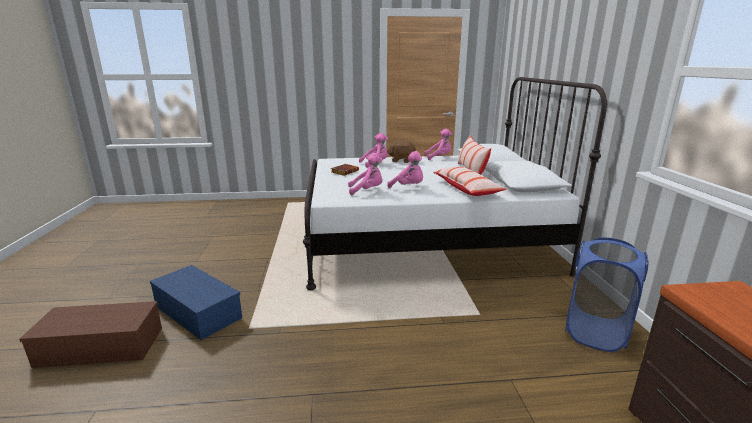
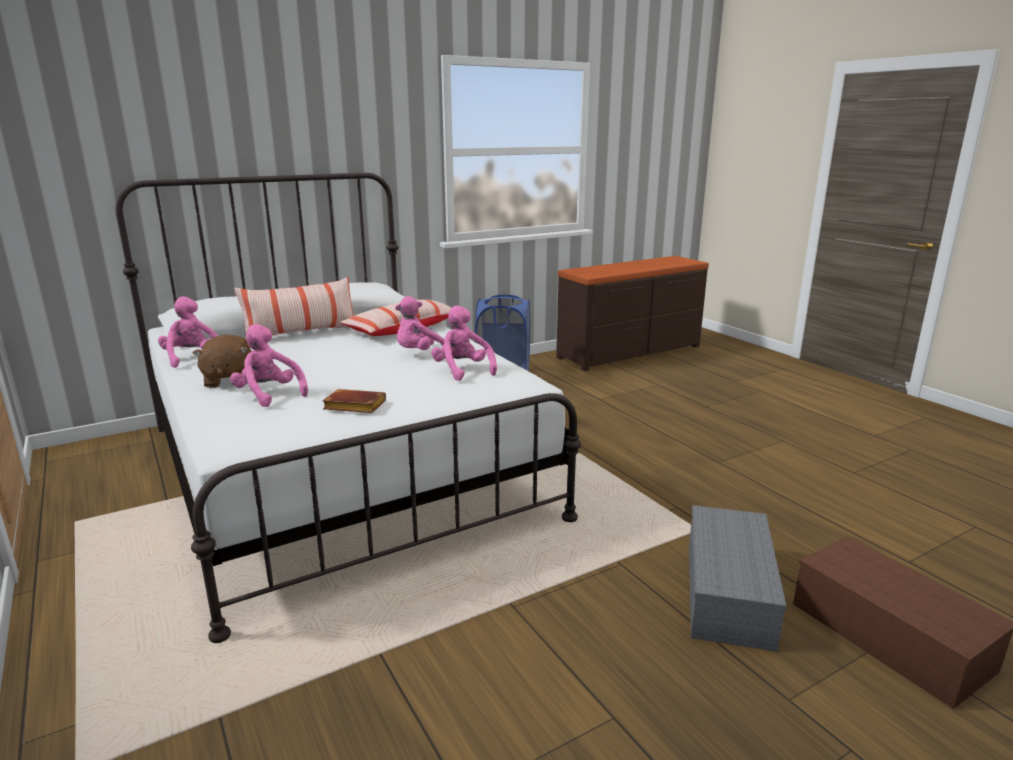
camera: 115 degrees left, 0 degrees up
blue storage box [150,265,242,340] -> grey storage box [689,505,787,652]
pink plush toy [387,151,423,188] -> pink plush toy turned 135 degrees counterclockwise [395,296,445,350]

